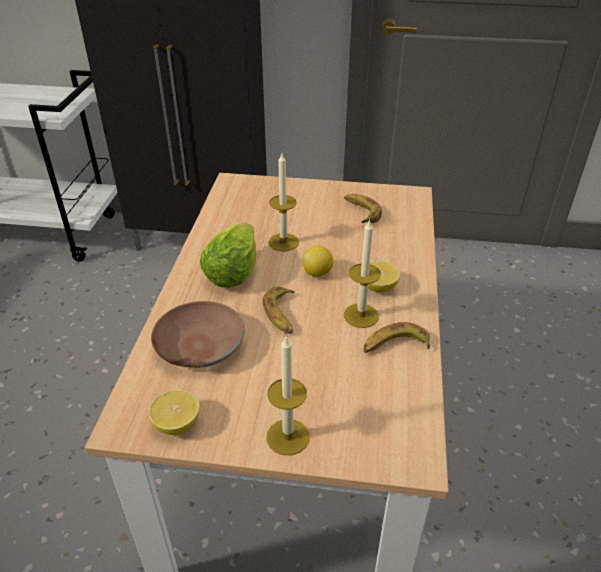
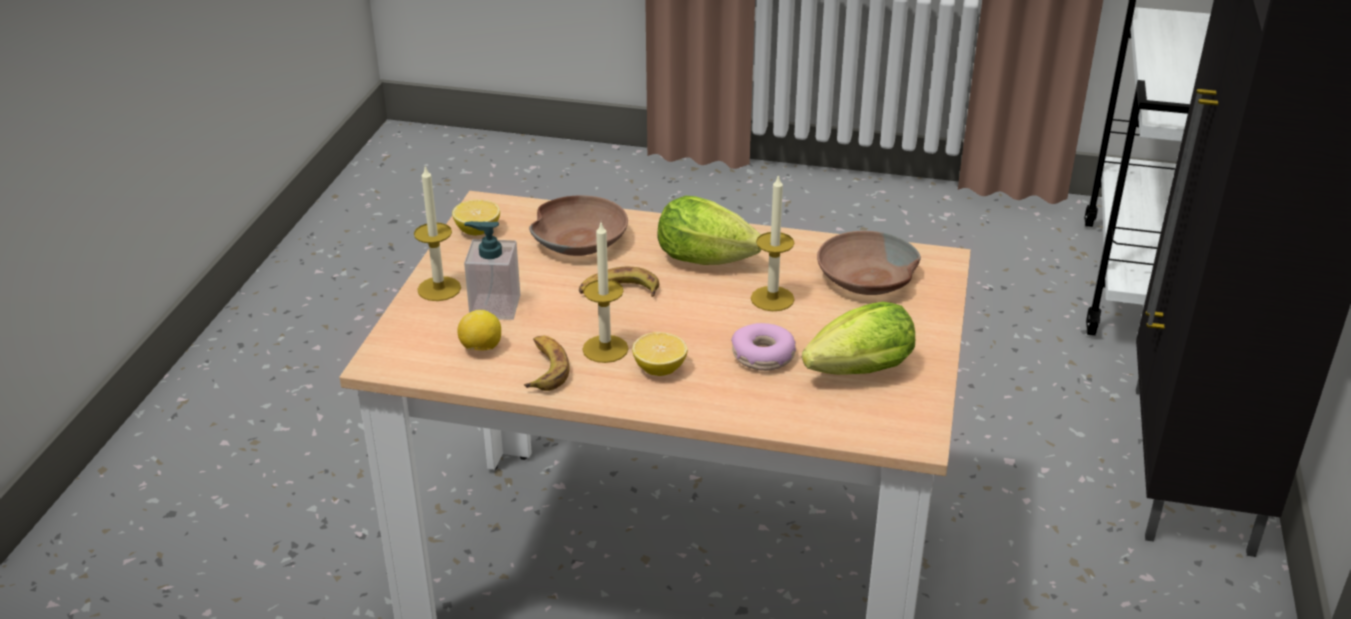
camera: 95 degrees right, 5 degrees down
lemon [302,246,333,277] -> lemon moved to [457,310,501,350]
banana [344,194,382,223] -> lettuce [802,302,915,375]
none -> soap dispenser [464,221,520,320]
none -> donut [731,323,796,371]
none -> brown bowl [817,231,921,295]

